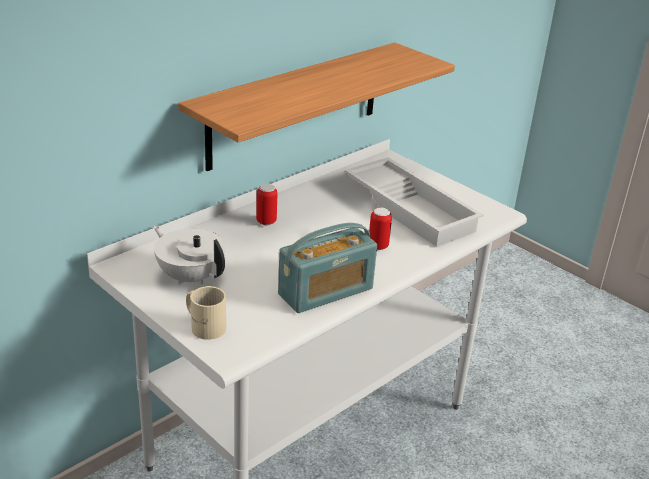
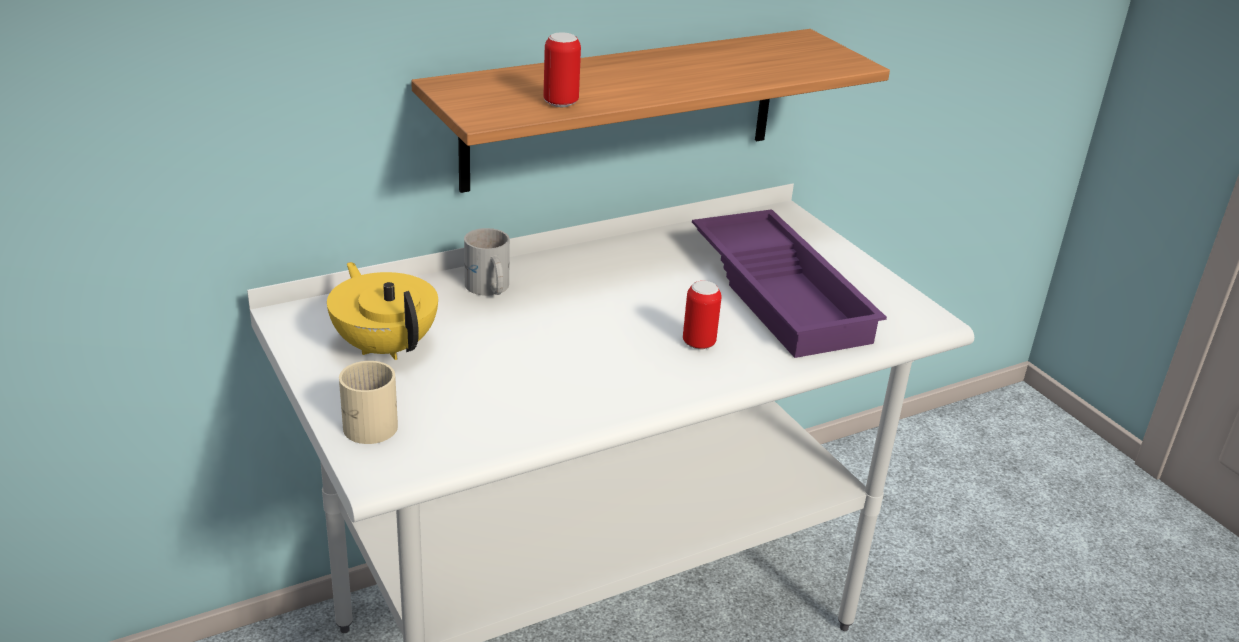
camera: 15 degrees right, 0 degrees up
white teapot [154,226,225,284] -> yellow teapot [327,262,438,360]
can [256,184,277,225] -> can moved to [543,32,581,107]
radio [278,223,377,313] -> none
white tray [345,157,484,247] -> purple tray [692,209,887,358]
none -> white mug [464,228,510,296]

